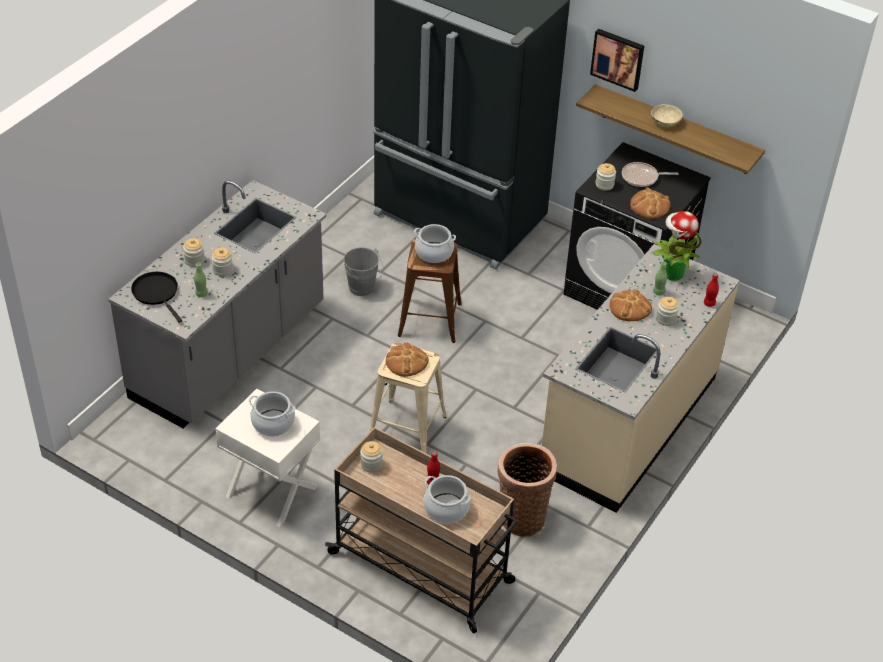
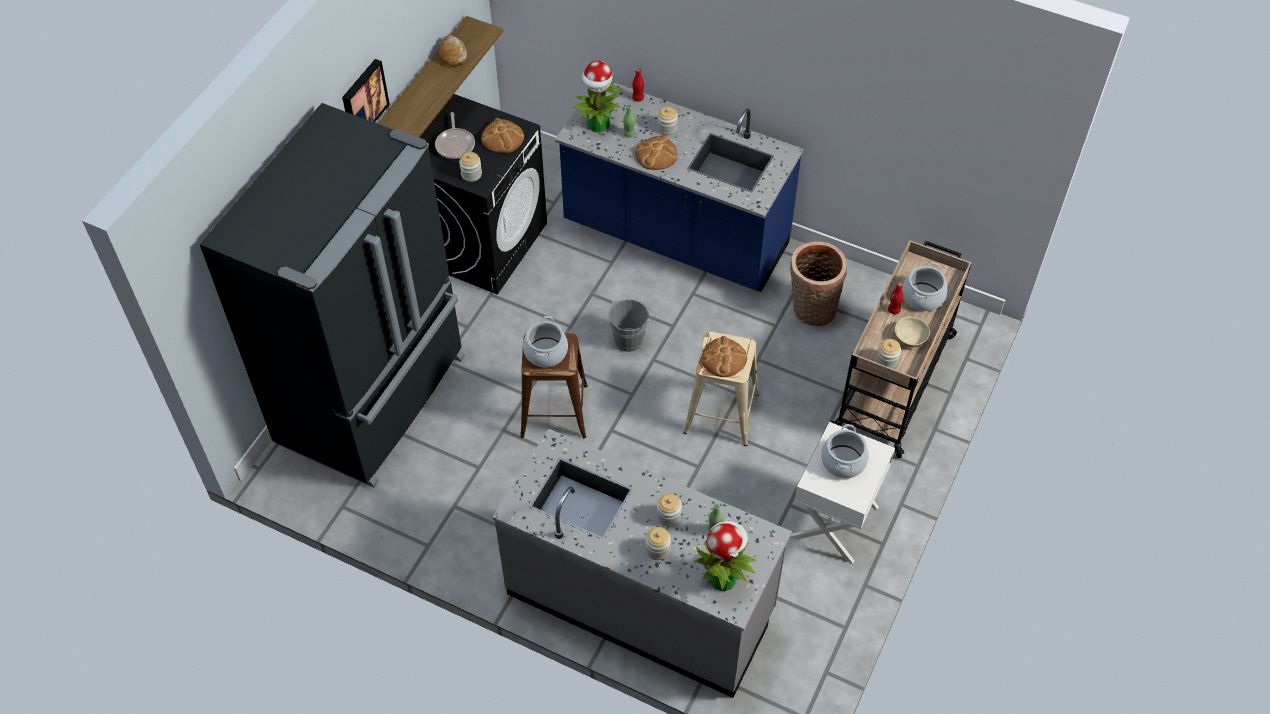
camera: 95 degrees left, 10 degrees up
black frying pan [131,272,182,323] -> potted plant [694,521,756,591]
grey bucket [343,247,384,296] -> grey bucket moved to [609,299,656,352]
beige counter [542,244,740,513] -> blue counter [555,82,804,292]
beige bowl [651,104,683,127] -> beige bowl moved to [895,316,930,347]
none -> bread [439,35,467,66]

